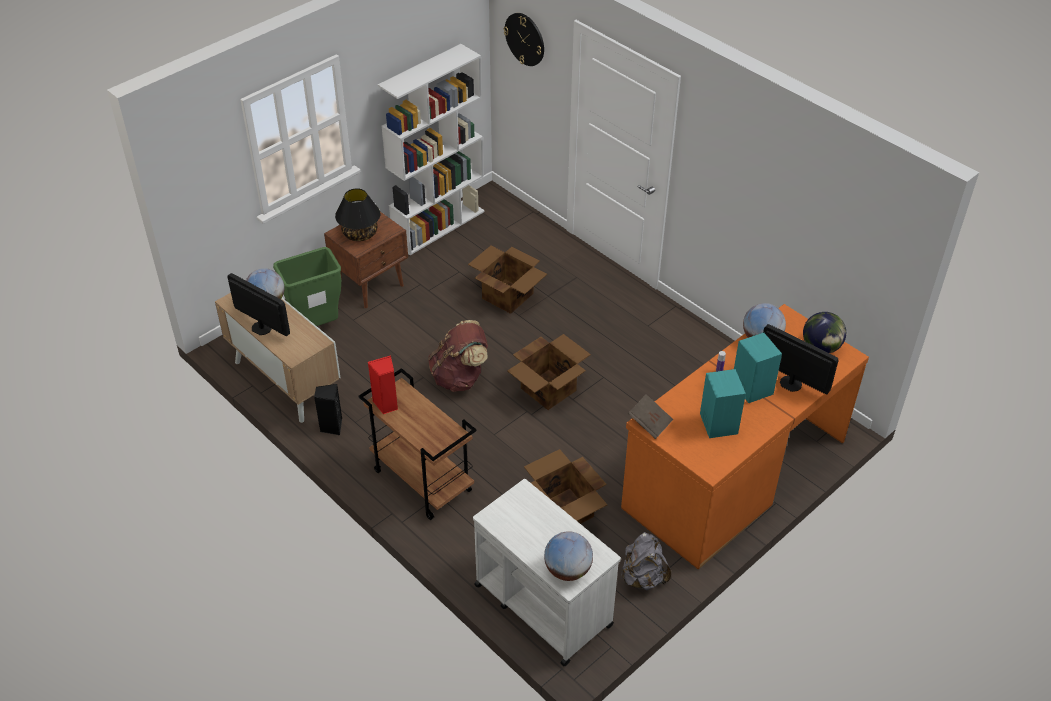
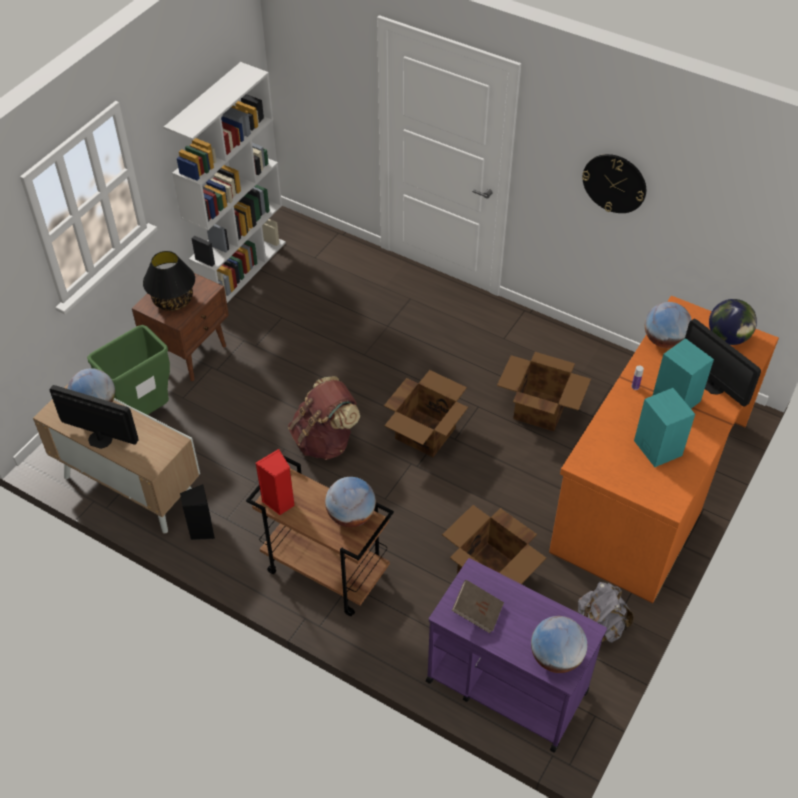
camera: 15 degrees left, 5 degrees up
cardboard box [468,246,547,314] -> cardboard box moved to [497,352,591,431]
white cart [473,479,621,666] -> purple cart [426,558,607,753]
wall clock [504,13,544,66] -> wall clock moved to [582,154,646,213]
brown book [628,394,673,439] -> brown book moved to [452,580,504,633]
monitor [763,324,839,394] -> monitor turned 150 degrees counterclockwise [685,319,761,407]
none -> globe [325,477,376,527]

